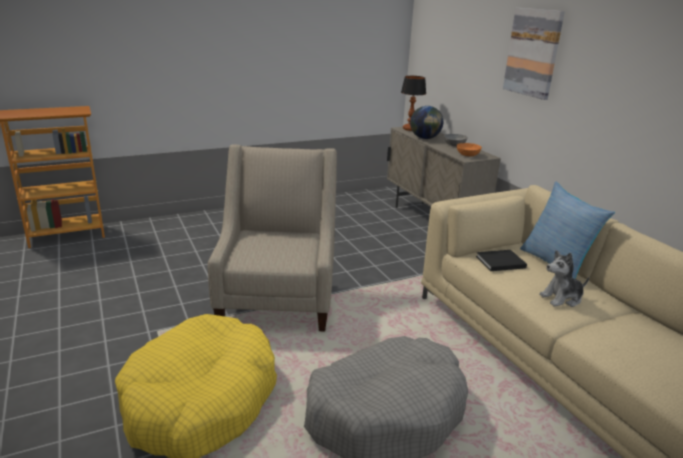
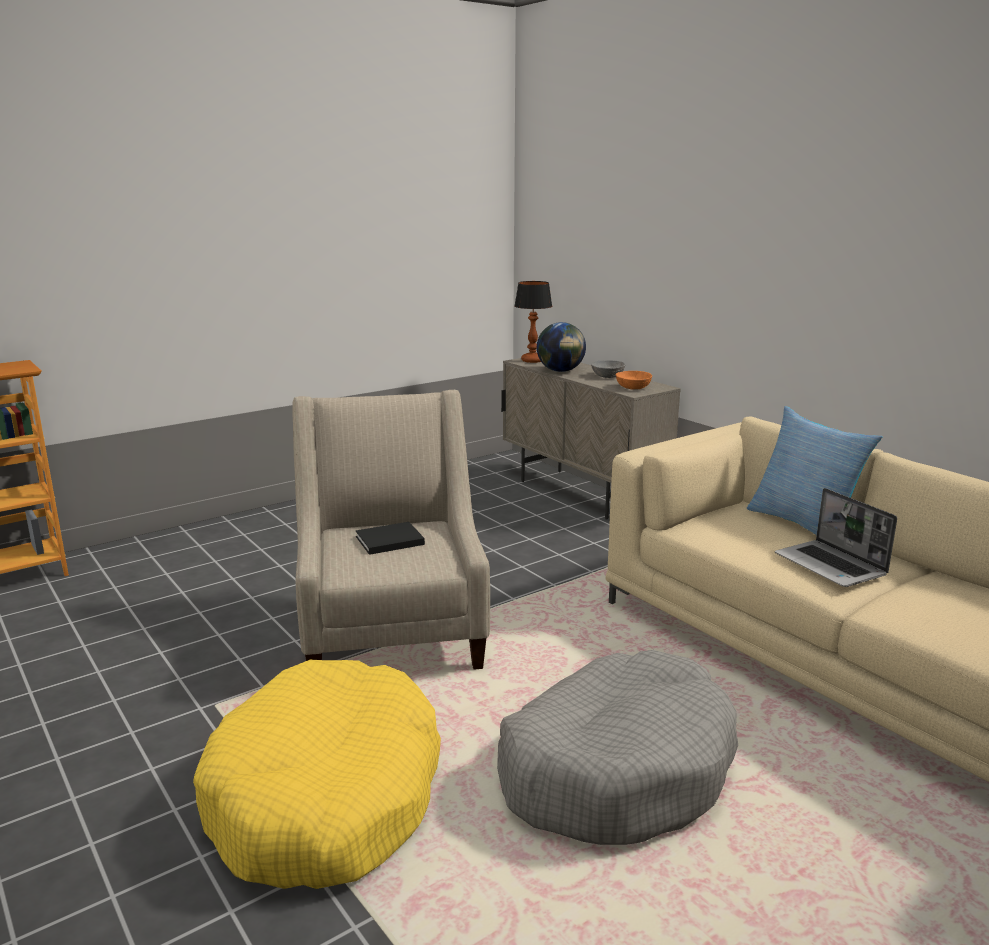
camera: 10 degrees left, 5 degrees down
black book [476,250,527,271] -> black book moved to [355,522,425,555]
picture [503,8,565,100] -> none
plush toy [539,250,589,307] -> laptop [775,488,897,587]

